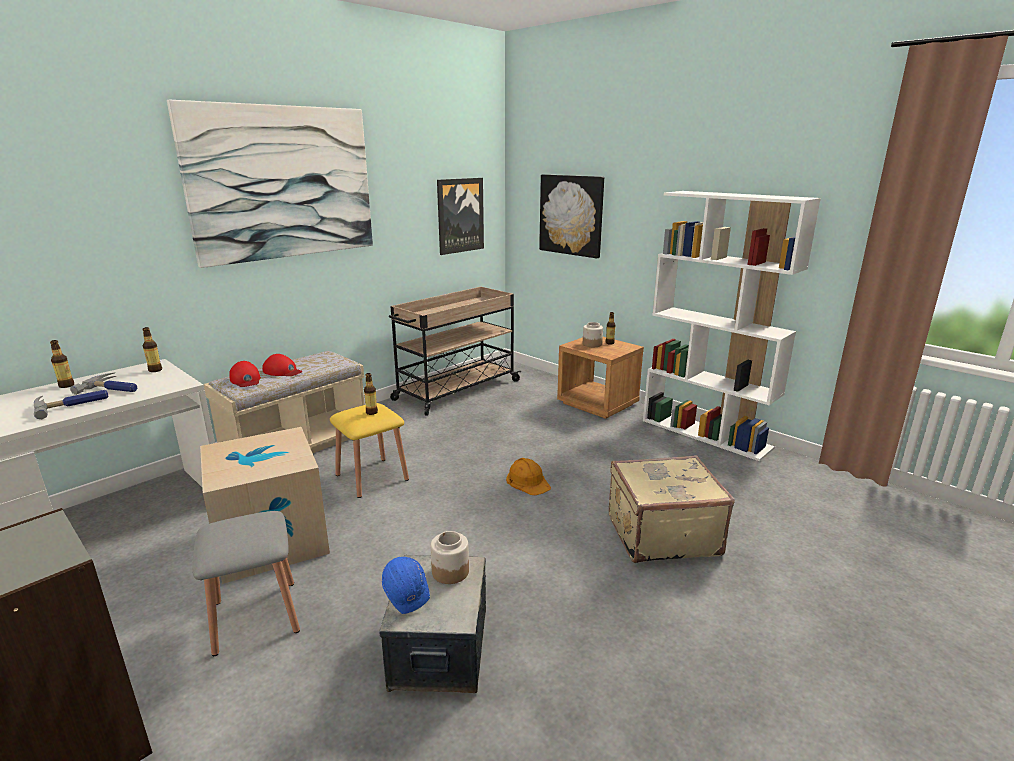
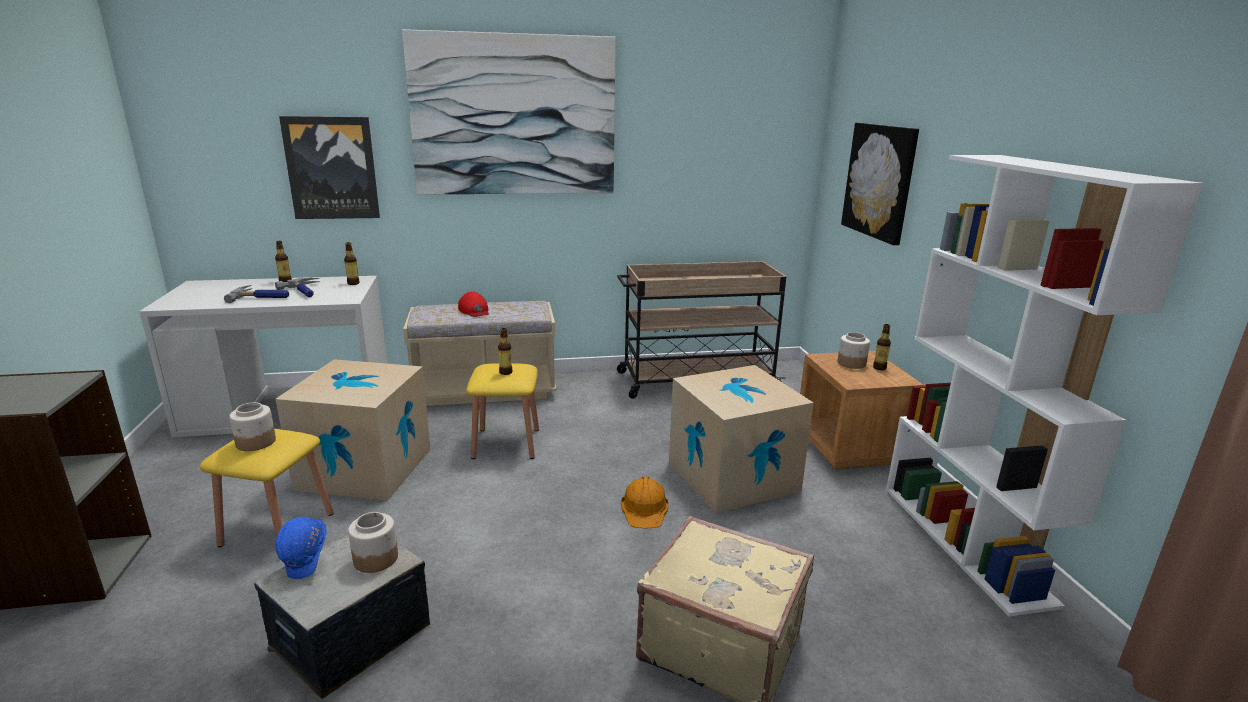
camera: 35 degrees right, 0 degrees up
grey stool [192,511,300,656] -> yellow stool [200,429,334,547]
red cap [229,361,261,387] -> none
picture [437,178,484,255] -> picture moved to [279,116,380,219]
none -> jar [229,402,276,451]
none -> cardboard box [669,365,814,513]

